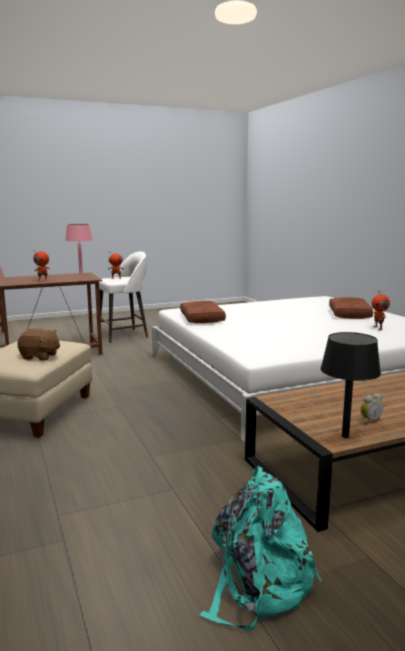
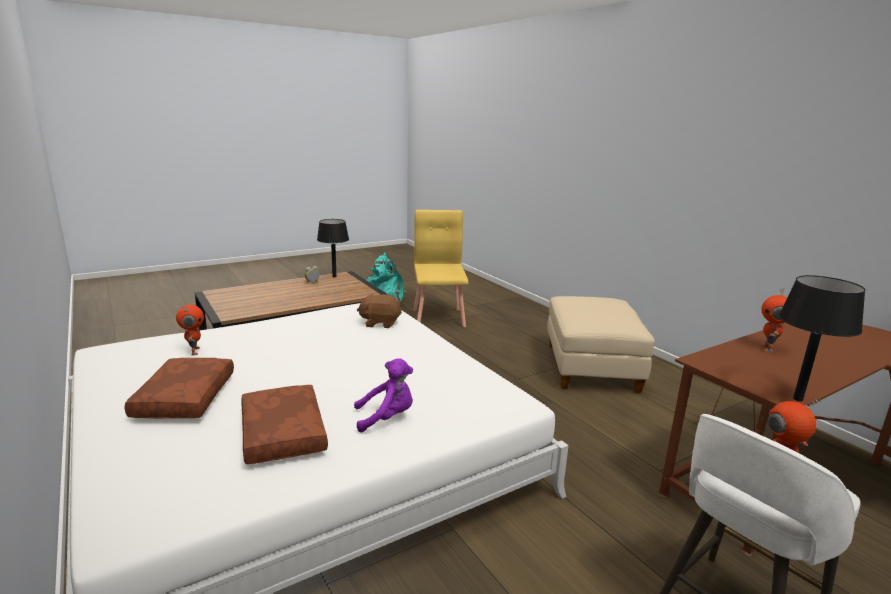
camera: 170 degrees right, 5 degrees up
brown plush toy [17,328,60,360] -> brown plush toy moved to [357,294,402,328]
pink table lamp [65,224,93,274] -> black table lamp [779,275,866,401]
brown pillow [180,301,226,323] -> brown pillow moved to [241,385,328,464]
none -> purple plush toy [354,358,413,432]
none -> yellow chair [414,210,468,327]

